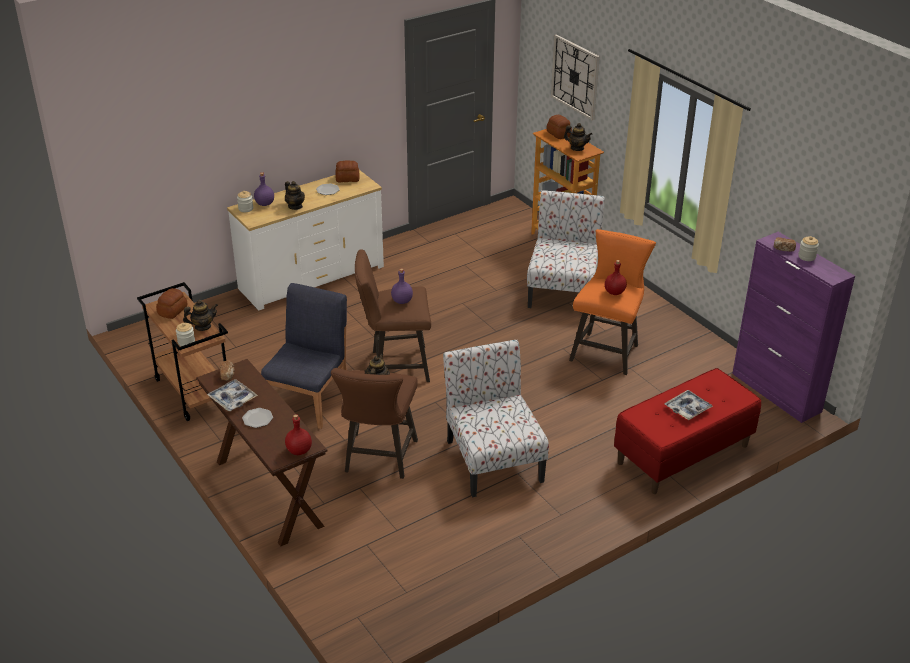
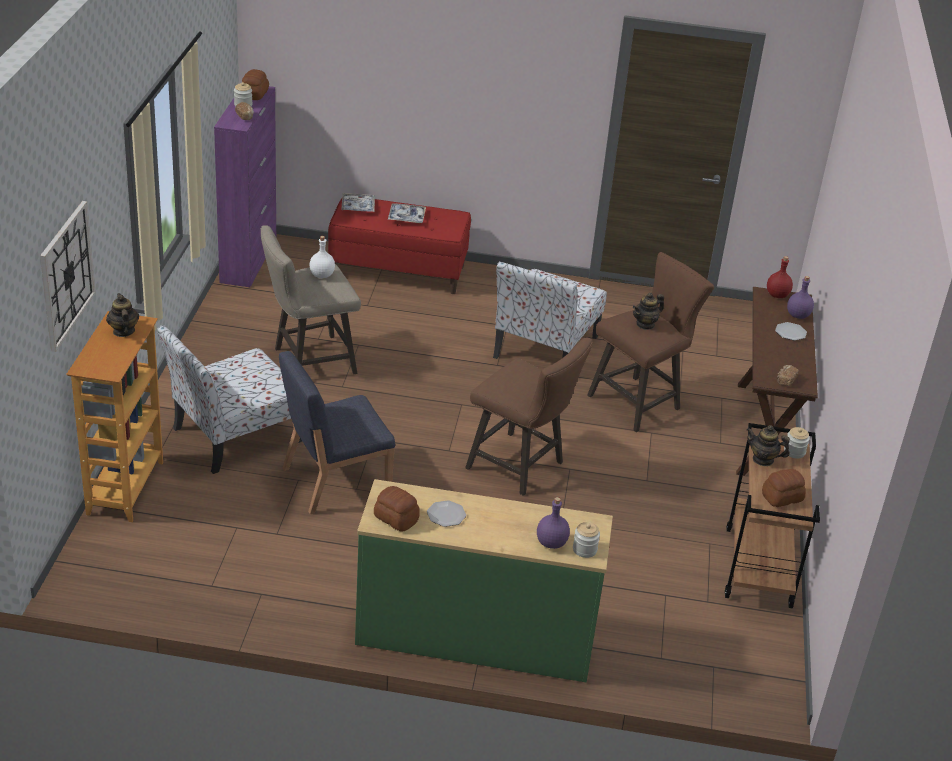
camera: 140 degrees left, 0 degrees up
tray [207,379,258,411] -> tray moved to [341,193,375,212]
white dresser [227,170,384,310] -> green dresser [355,479,613,682]
blue chair [261,283,347,429] -> blue chair moved to [279,351,395,514]
teapot [285,181,305,210] -> none
purple bottle [391,268,413,304] -> purple bottle moved to [787,276,814,319]
bread [546,115,572,139] -> bread moved to [242,69,269,100]
orange stool [569,229,656,375] -> beige stool [261,225,361,374]
red bottle [605,260,627,295] -> white bottle [309,236,335,278]

